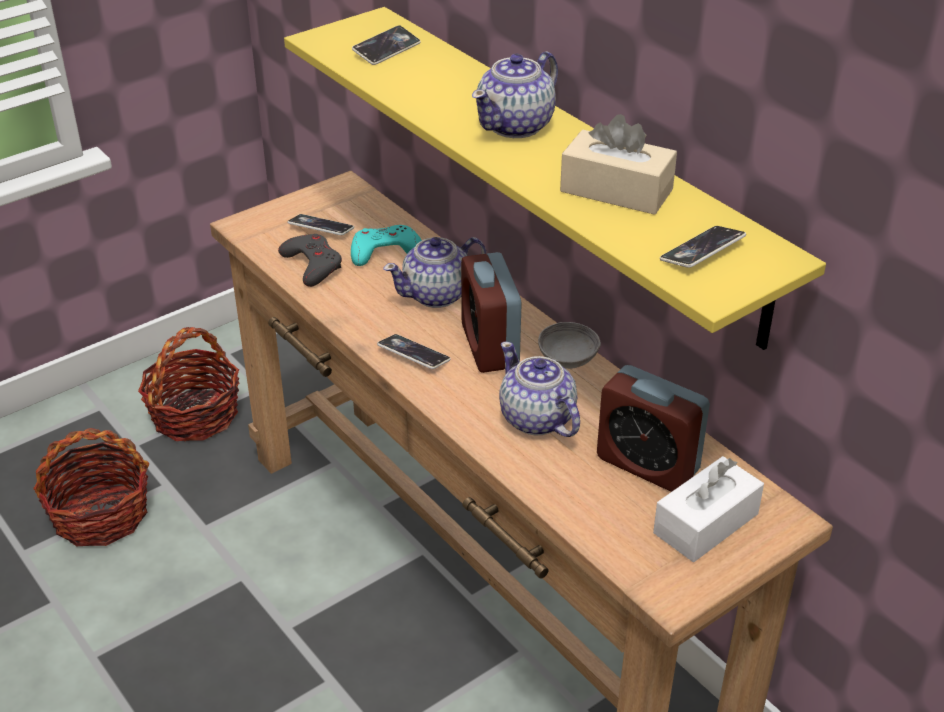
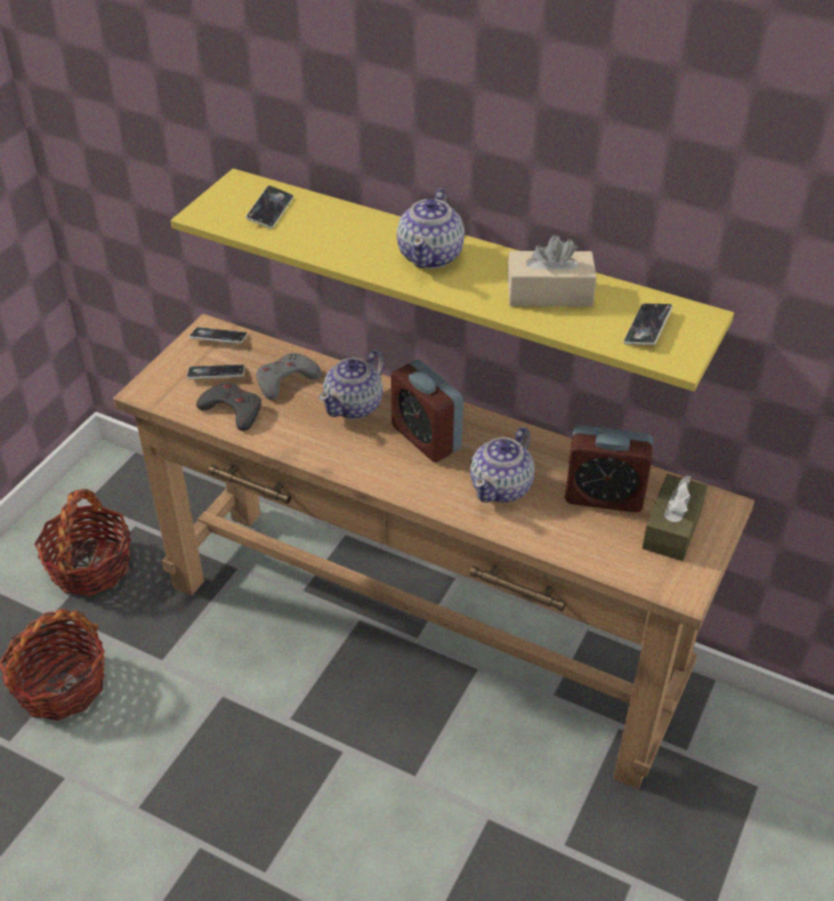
camera: 25 degrees left, 5 degrees up
turquoise game controller [351,225,422,266] -> grey game controller [256,353,322,400]
phone [377,334,451,369] -> phone moved to [189,327,248,344]
teapot [499,342,580,437] -> teapot turned 90 degrees counterclockwise [470,427,535,503]
grey bowl [538,322,601,369] -> none
white tissue box [653,456,764,562] -> brown tissue box [642,474,708,561]

